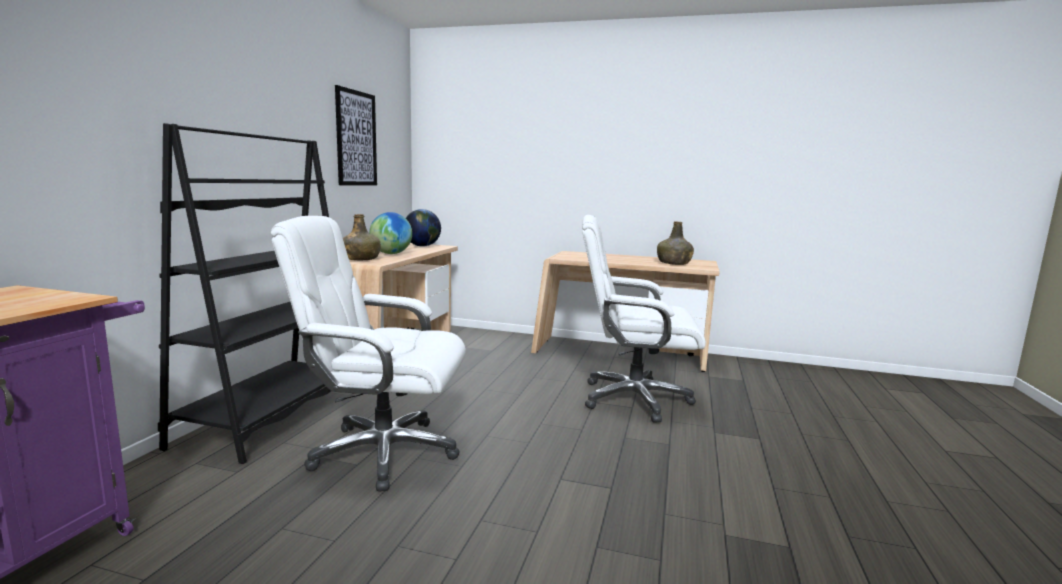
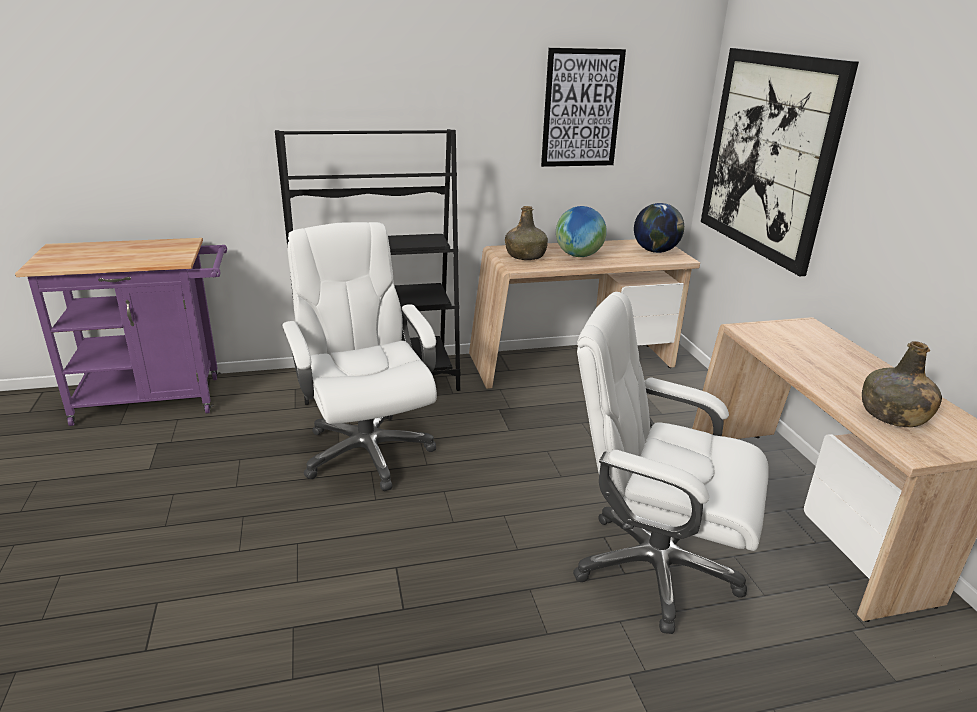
camera: 60 degrees right, 15 degrees up
white office chair [582,215,706,423] -> white office chair turned 45 degrees counterclockwise [573,292,768,634]
none -> picture [701,48,859,276]

